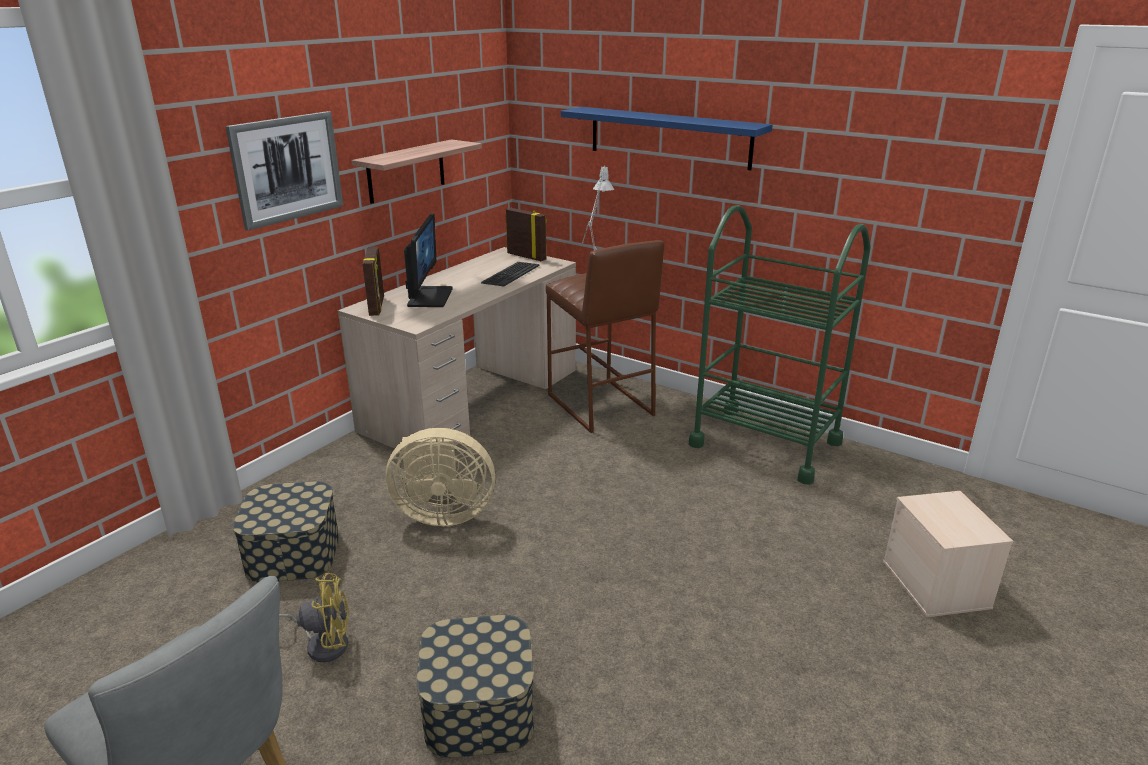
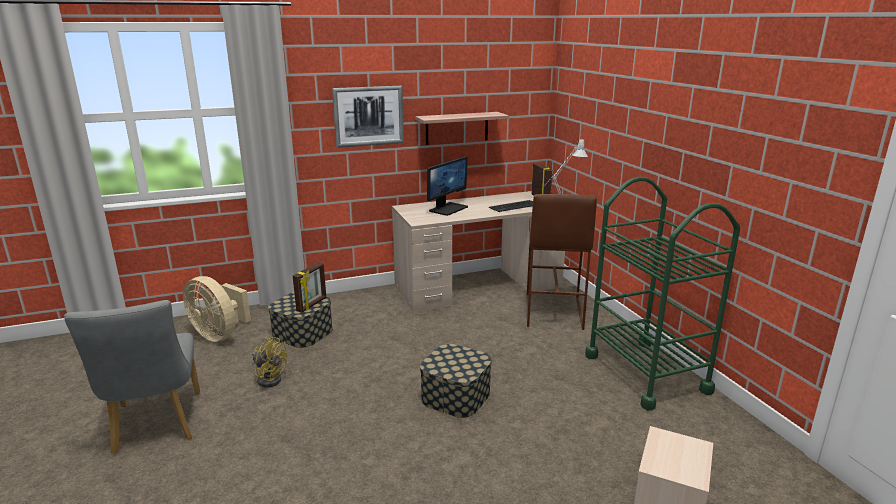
camera: 35 degrees right, 5 degrees down
picture frame [363,247,384,316] -> picture frame moved to [293,262,326,313]
beige fan [386,428,495,526] -> beige fan moved to [183,276,251,342]
storage box [416,615,534,758] -> storage box moved to [420,344,492,418]
blue shelf [561,107,773,170] -> none

